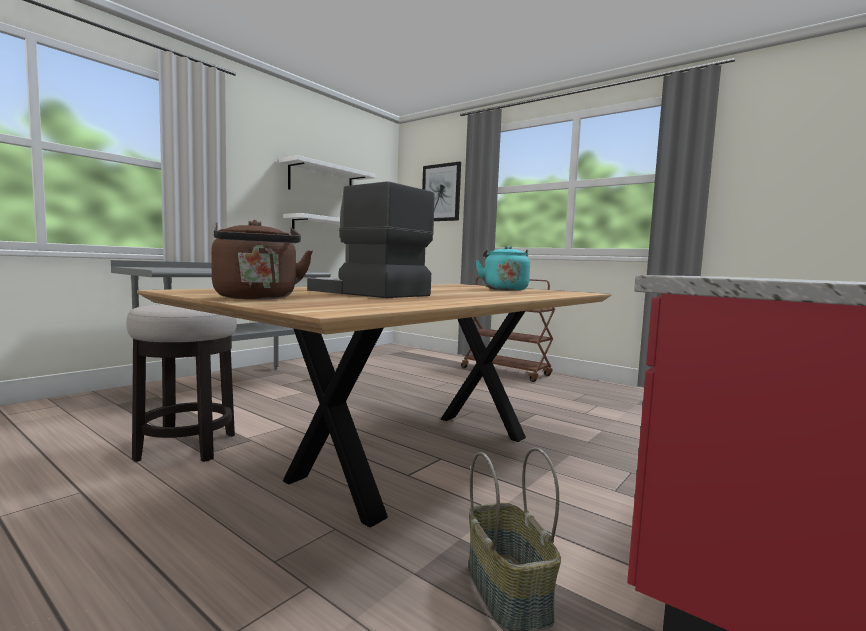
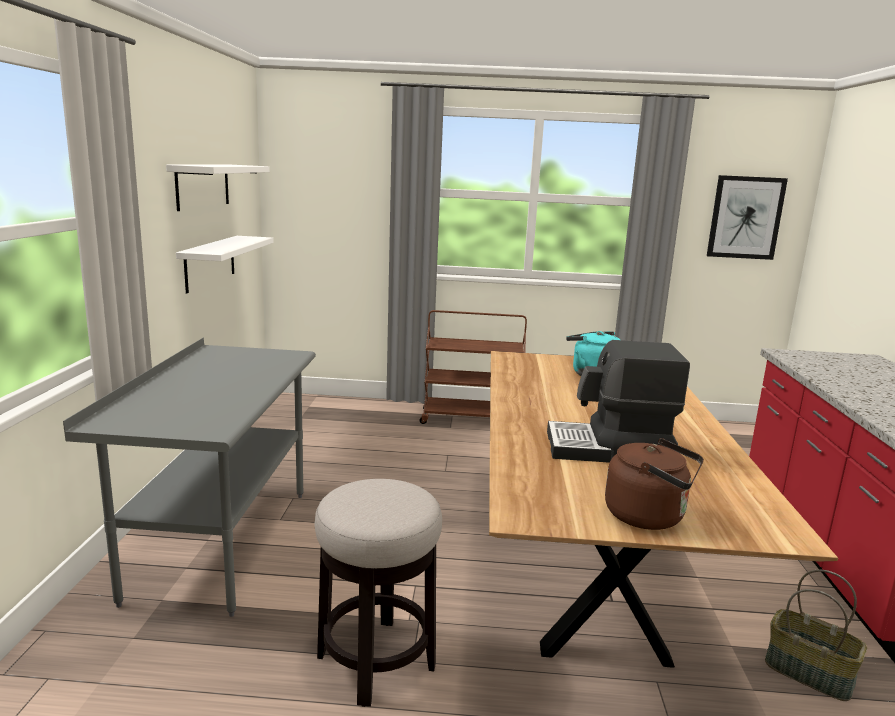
camera: 35 degrees left, 10 degrees up
picture [422,161,461,221] -> picture moved to [707,175,788,260]

